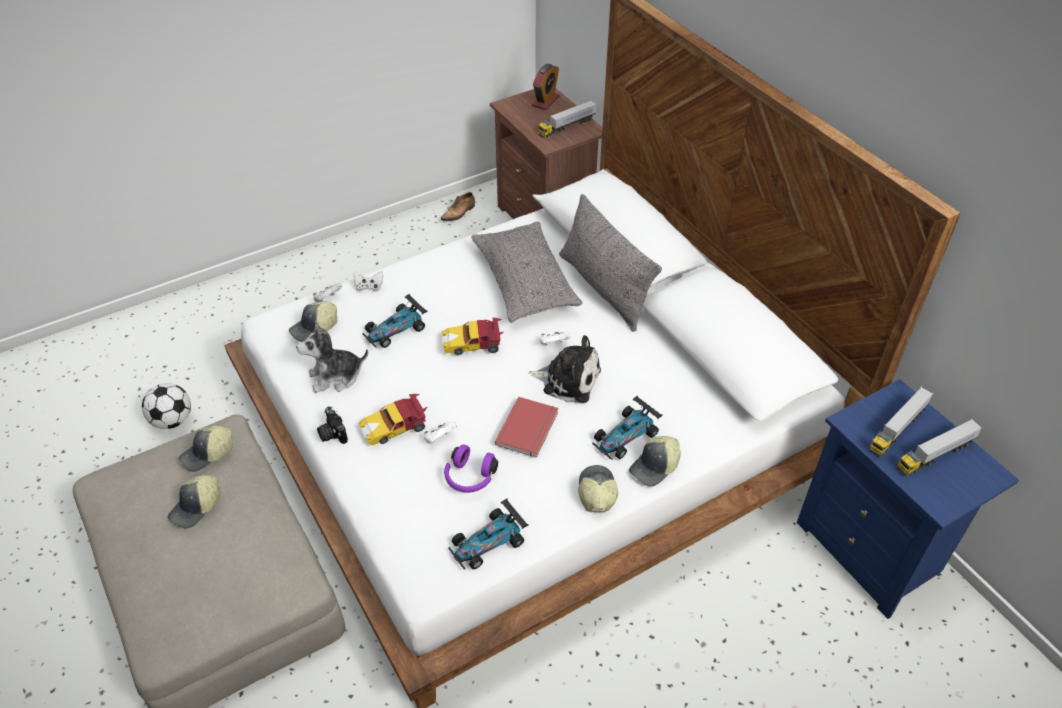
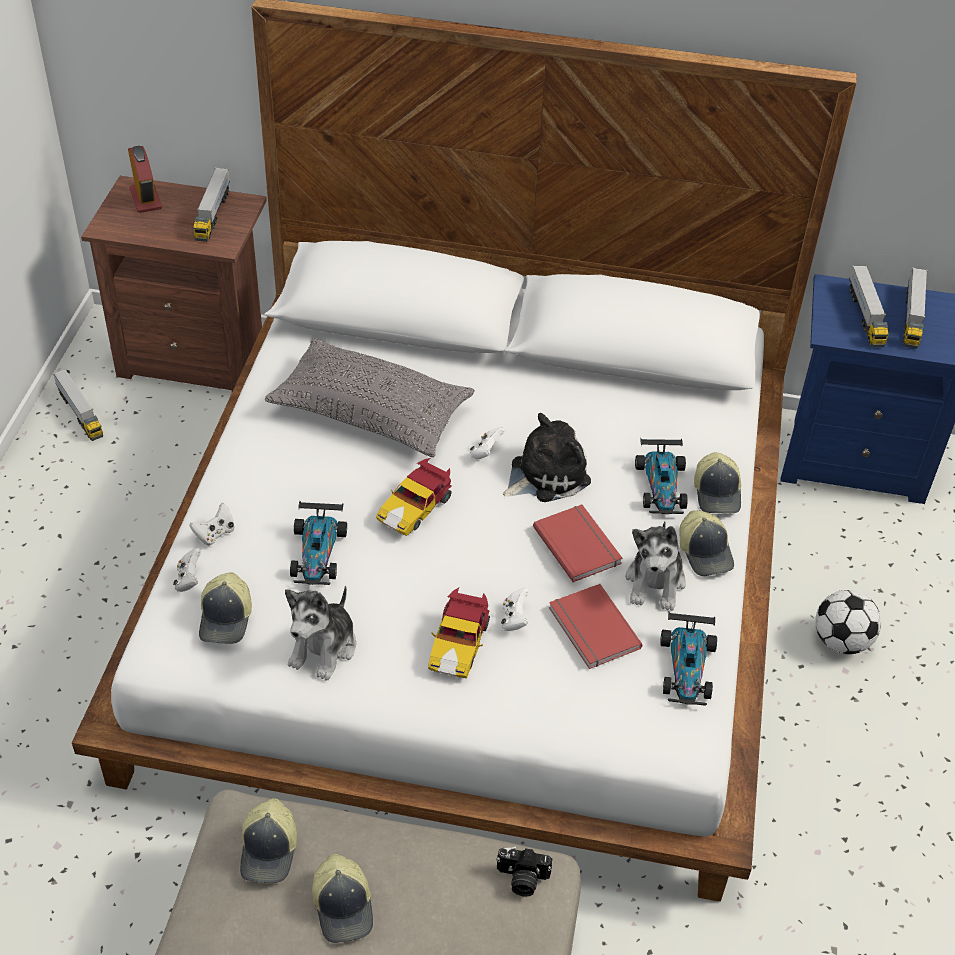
camera: 50 degrees left, 0 degrees up
football [142,383,191,429] -> football moved to [815,590,881,654]
camera [317,406,348,444] -> camera moved to [496,846,552,897]
shoe [441,192,475,221] -> toy truck [53,369,103,441]
purple headphones [444,445,498,493] -> red book [549,584,643,669]
grey pillow [559,194,662,331] -> none
cap [578,465,618,512] -> cap turned 150 degrees counterclockwise [680,510,734,576]
none -> plush toy [626,521,686,611]

